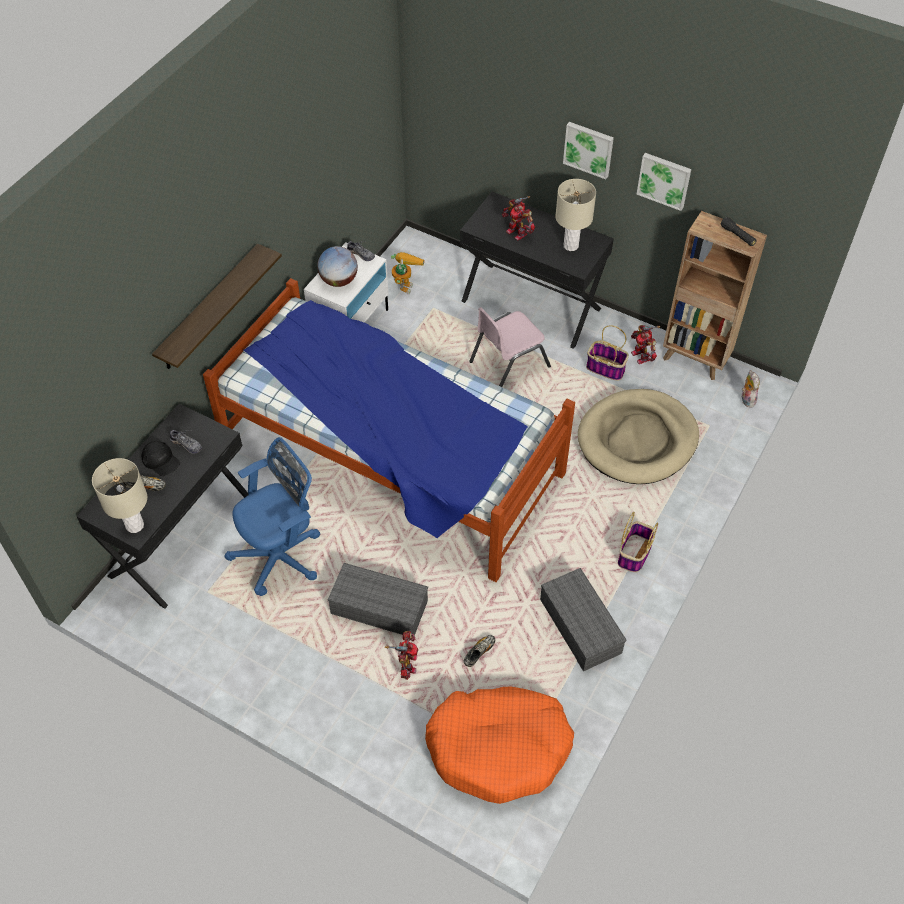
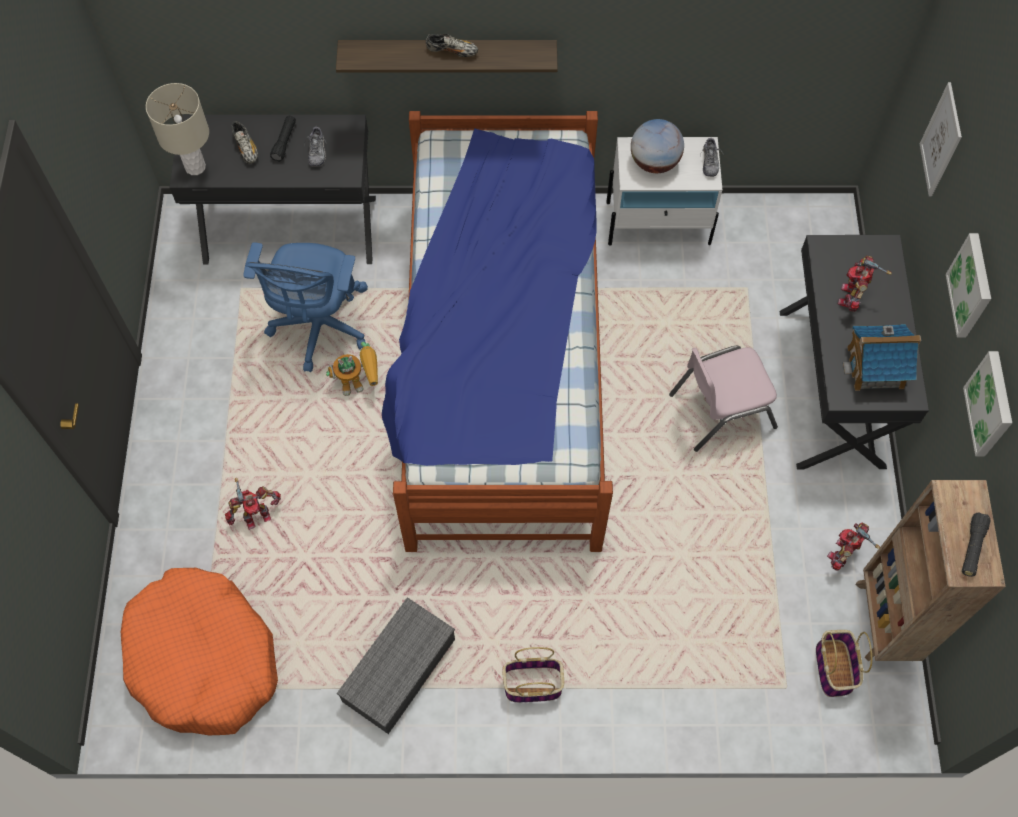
camera: 60 degrees right, 10 degrees up
black cap [142,441,180,476] -> black flashlight [270,116,296,162]
blue office chair [224,437,320,596] -> blue office chair turned 75 degrees clockwise [243,242,368,372]
grey storage box [328,563,428,636] -> none
toy robot [391,252,424,294] -> toy robot moved to [326,342,378,396]
shoe [464,635,495,667] -> shoe moved to [426,34,478,57]
pink chair [469,307,551,387] -> pink chair turned 45 degrees counterclockwise [669,346,778,452]
beige table lamp [555,179,596,251] -> toy house [843,324,922,391]
beige dog bed [578,389,699,484] -> none
basket [586,325,629,381] -> basket moved to [816,630,872,697]
plush toy [741,370,760,408] -> none
none -> picture [920,82,962,196]

